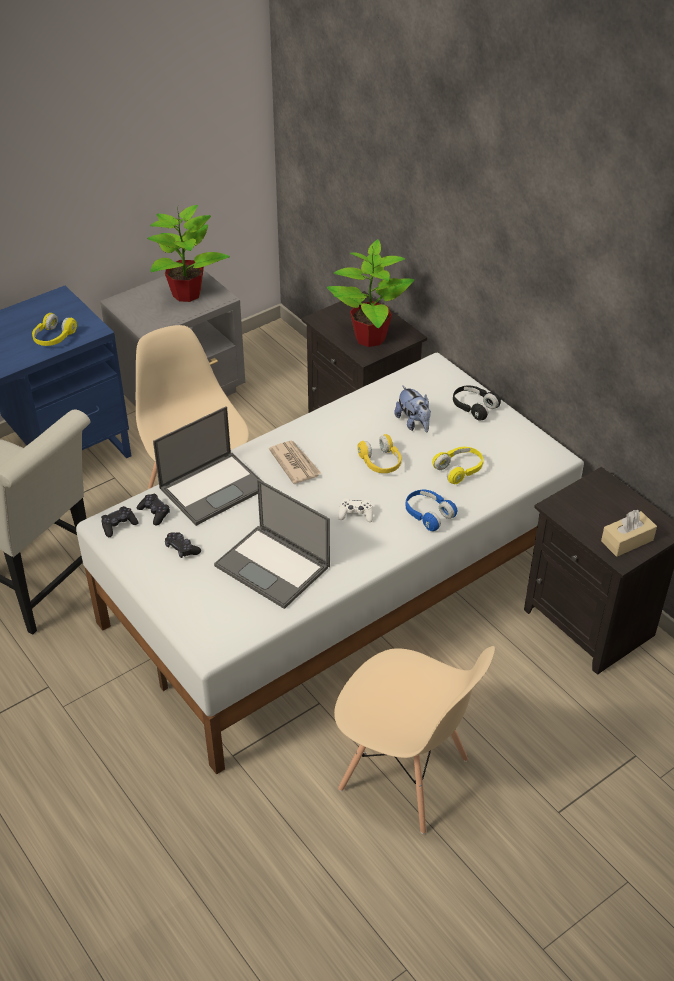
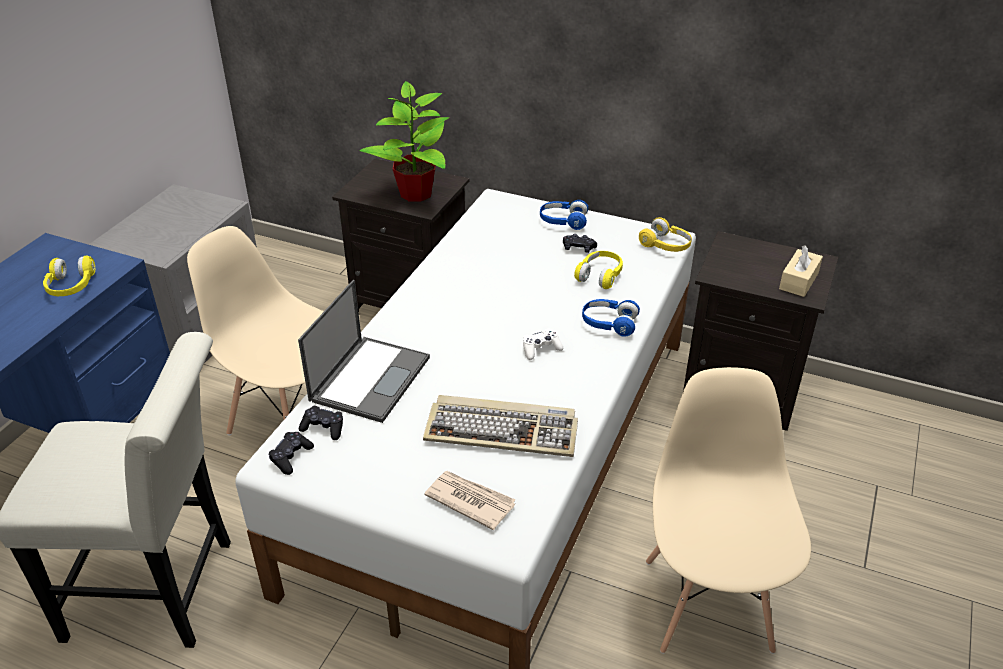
camera: 30 degrees left, 5 degrees down
potted plant [147,205,230,302] -> none
black game controller [165,532,201,558] -> black game controller moved to [563,234,597,253]
laptop [214,479,330,609] -> keyboard [423,395,578,457]
newspaper [269,441,321,484] -> newspaper moved to [424,471,515,530]
beige chair [334,646,495,834] -> beige chair turned 90 degrees counterclockwise [646,367,811,654]
yellow headphones [357,434,401,473] -> yellow headphones moved to [639,217,692,252]
plush toy [394,385,431,432] -> none
black headphones [453,385,501,421] -> blue headphones [540,200,588,230]

